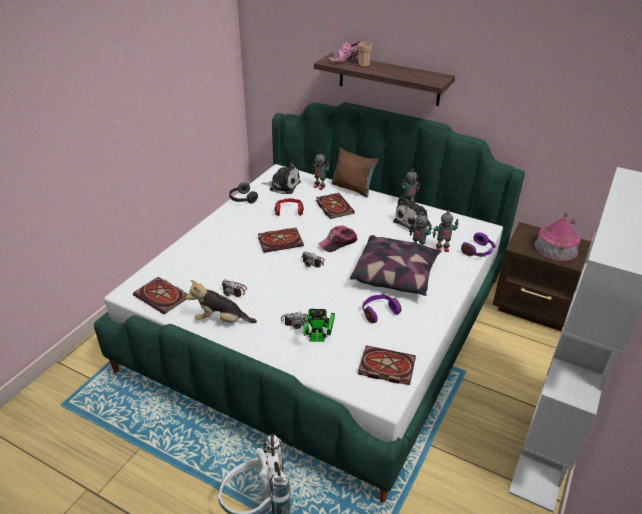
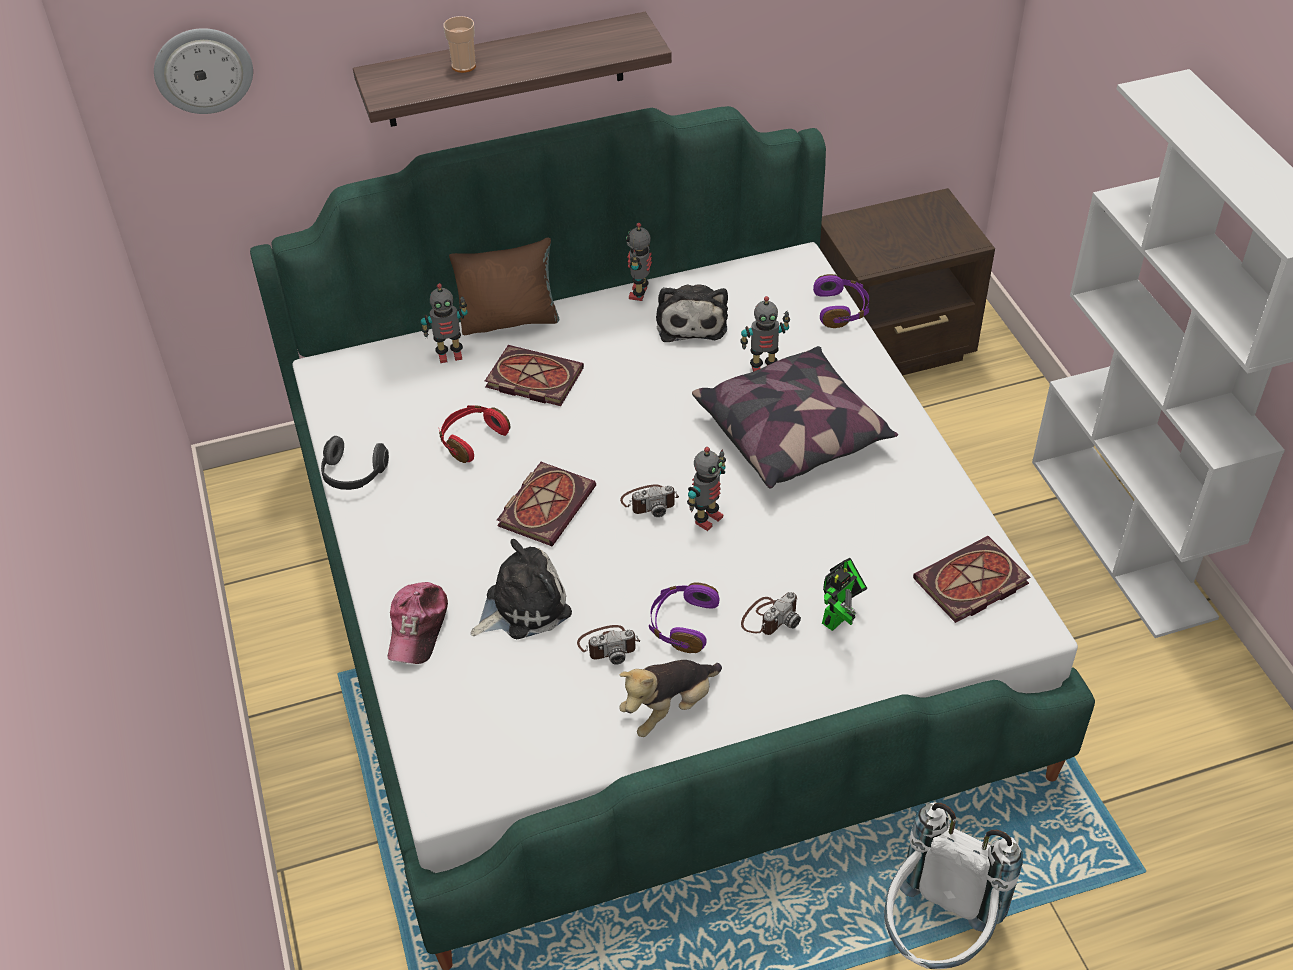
camera: 45 degrees left, 10 degrees up
book [133,277,187,314] -> none
plush toy [261,161,301,194] -> plush toy moved to [471,539,572,639]
cap [318,225,358,252] -> cap moved to [387,582,448,664]
pink shoe [327,41,360,63] -> none
purple headphones [362,294,401,323] -> purple headphones moved to [649,582,719,653]
toy robot [433,210,459,252] -> toy robot moved to [687,447,726,531]
toy house [534,212,581,261] -> none
none -> wall clock [154,28,253,114]

